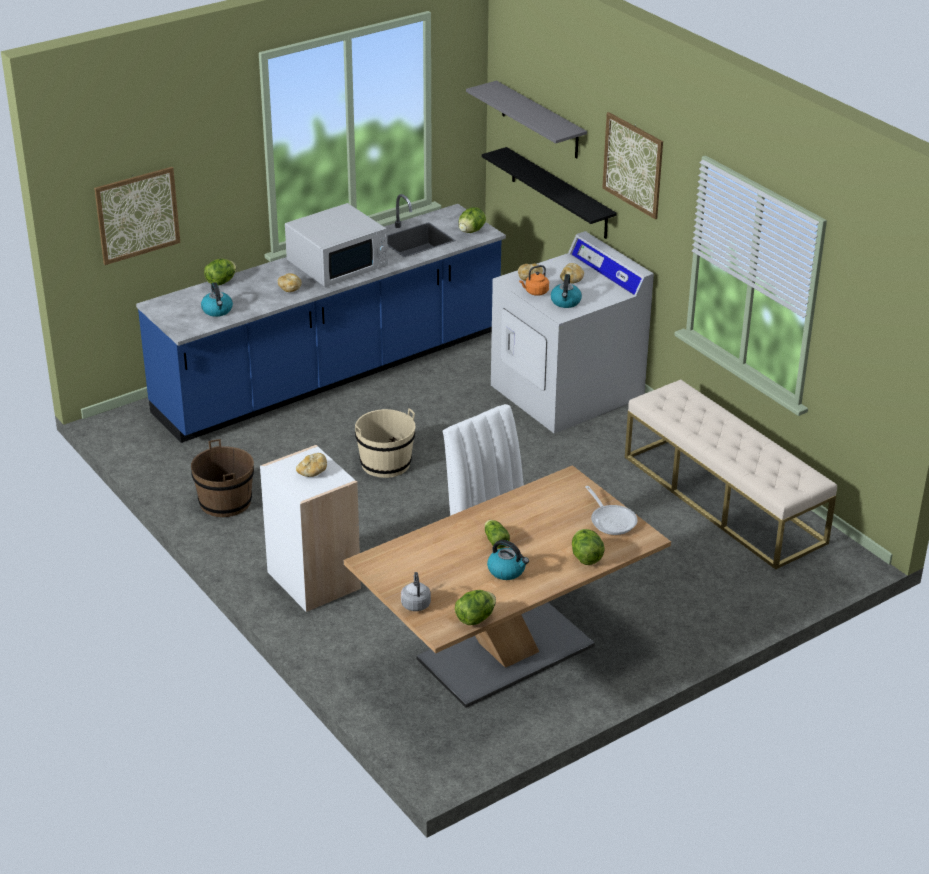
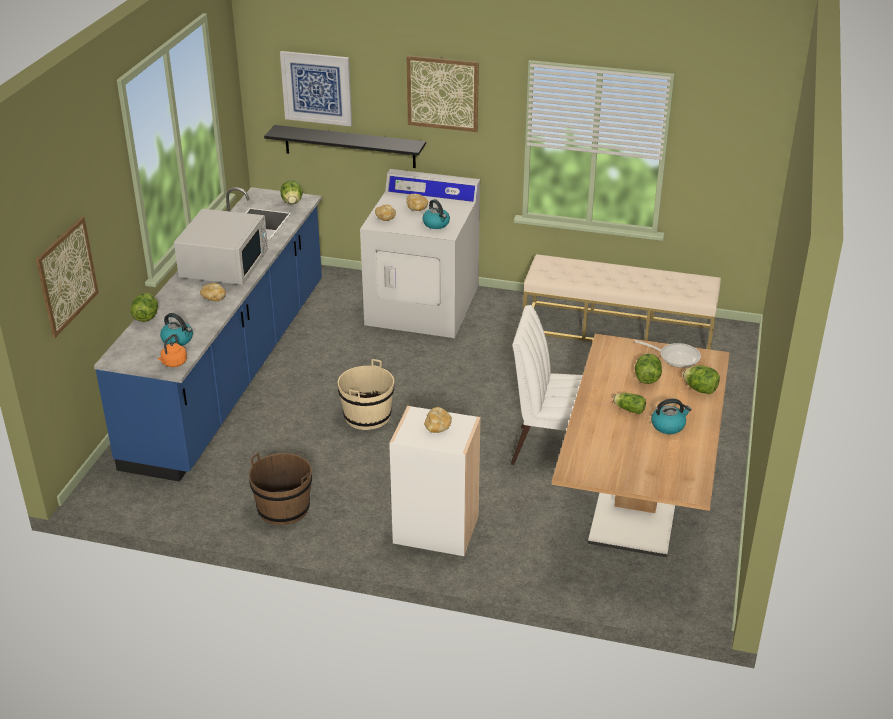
camera: 40 degrees left, 0 degrees up
grey kettle [401,572,431,611] -> none
lettuce [455,590,496,625] -> lettuce moved to [635,353,662,384]
grey shelf [466,81,587,159] -> picture [280,51,352,126]
orange kettle [519,265,549,296] -> orange kettle moved to [158,334,187,367]

